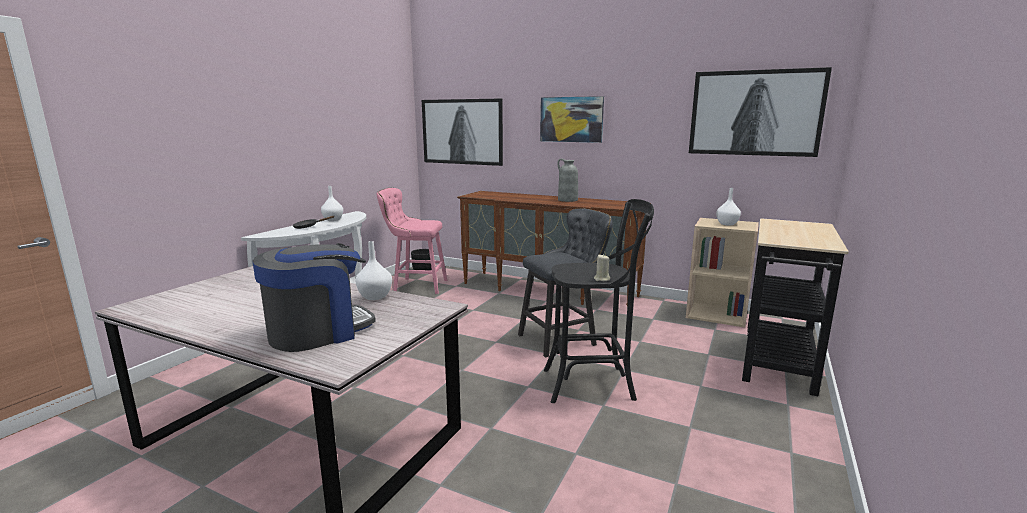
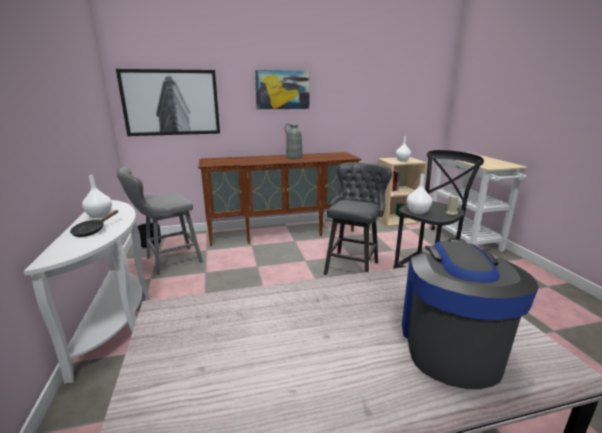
camera: 40 degrees left, 5 degrees up
white vase [355,241,392,300] -> white vase moved to [407,174,432,214]
pink stool [377,188,447,294] -> grey stool [116,167,203,275]
picture [689,67,832,157] -> none
black cart [742,218,849,396] -> white cart [430,152,527,252]

